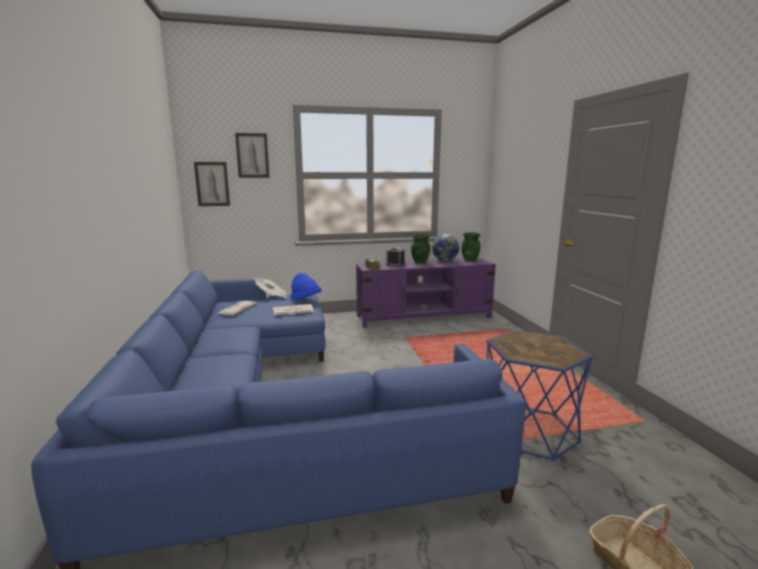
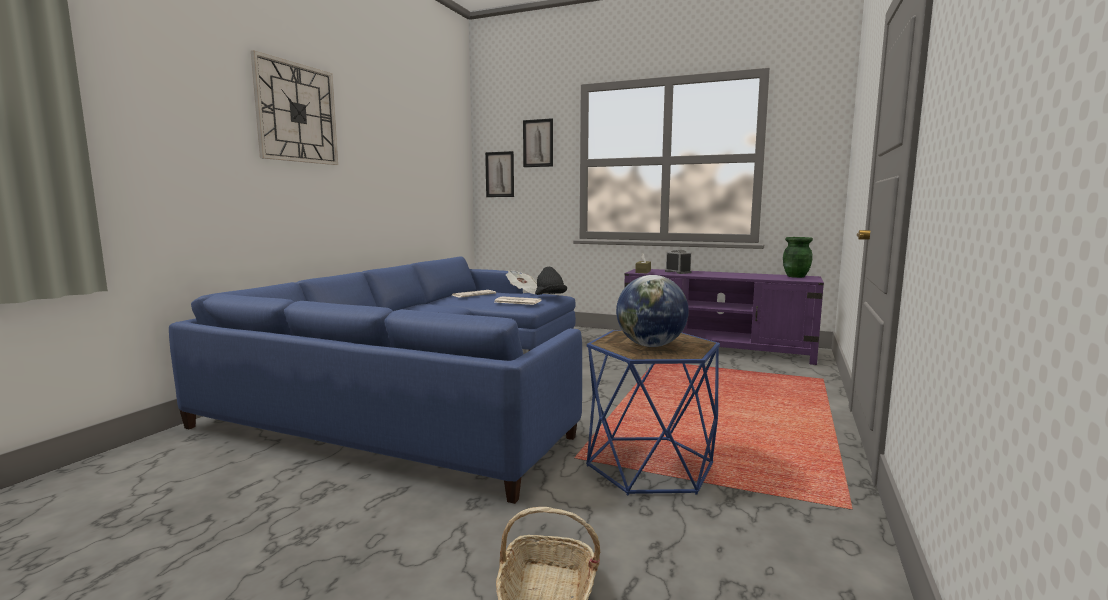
camera: 35 degrees right, 5 degrees down
blue hat [291,273,321,299] -> black hat [535,267,567,295]
green vase [411,234,431,264] -> none
globe [432,234,459,261] -> globe moved to [616,275,689,347]
none -> wall clock [251,51,338,165]

